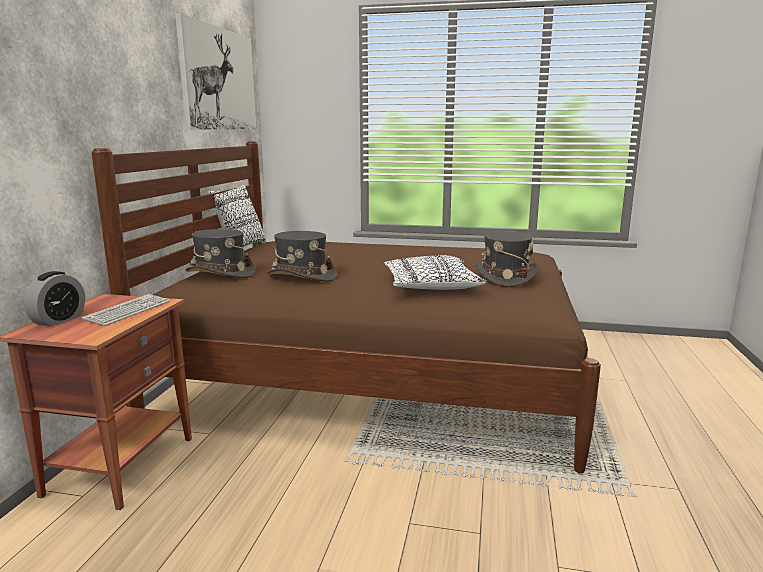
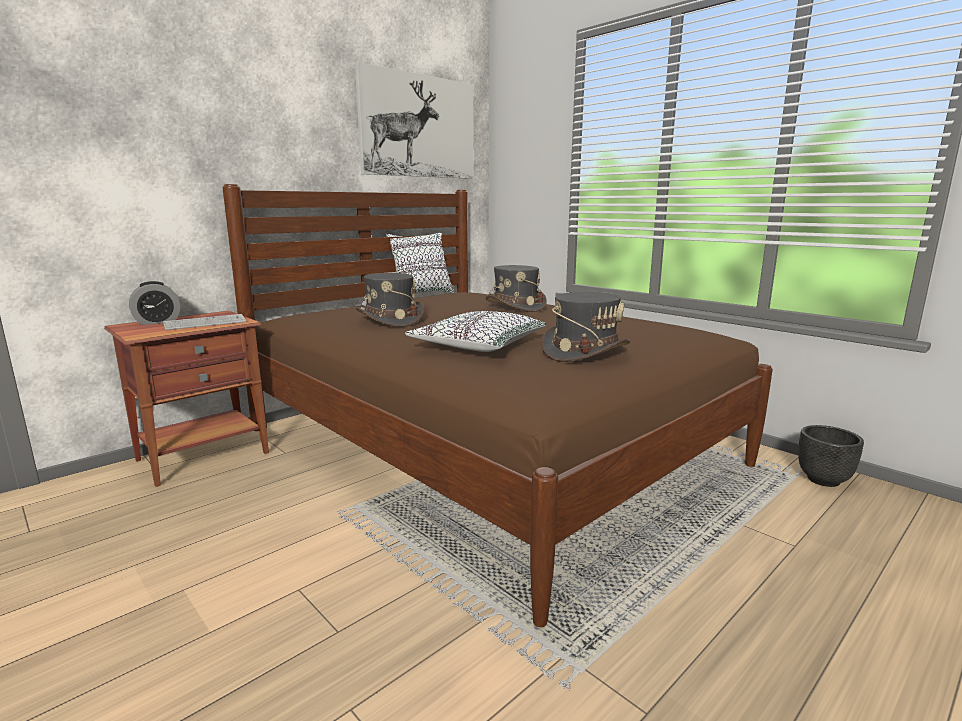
camera: 35 degrees right, 0 degrees up
grey hat [186,229,255,278] -> grey hat moved to [486,265,547,312]
none -> black planter [798,425,864,487]

